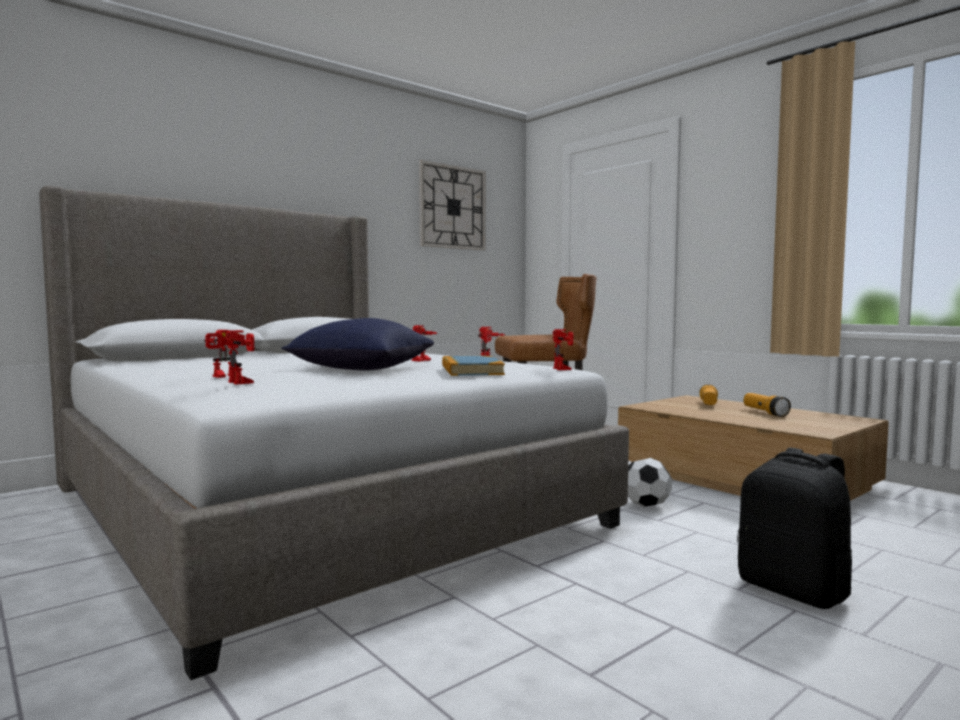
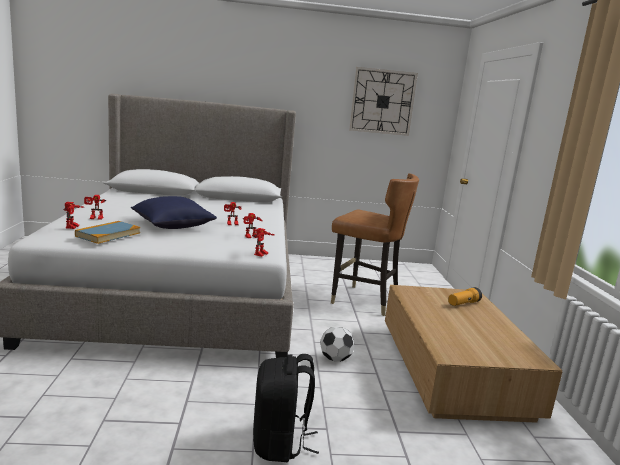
camera: 35 degrees right, 10 degrees up
book [442,356,505,376] -> book moved to [75,221,140,244]
flashlight [744,393,791,417] -> none

